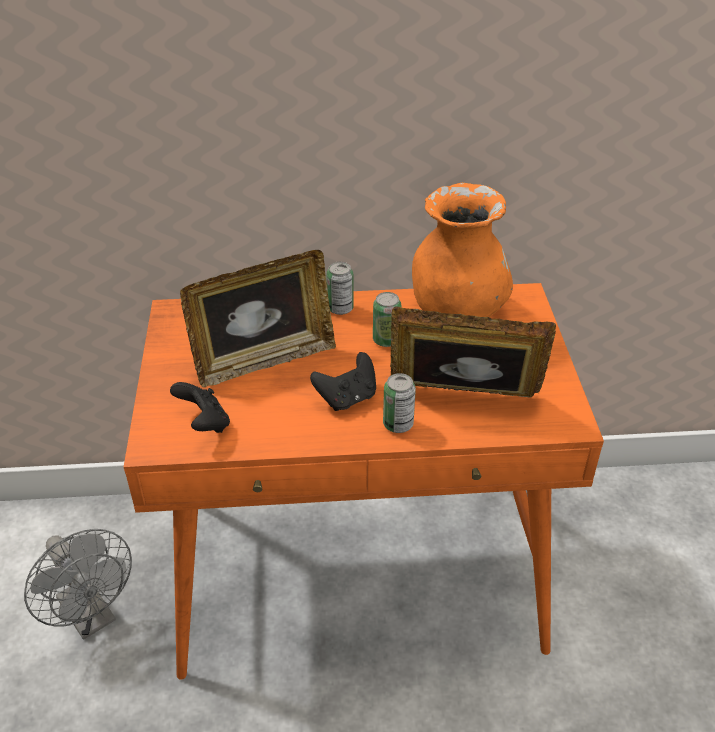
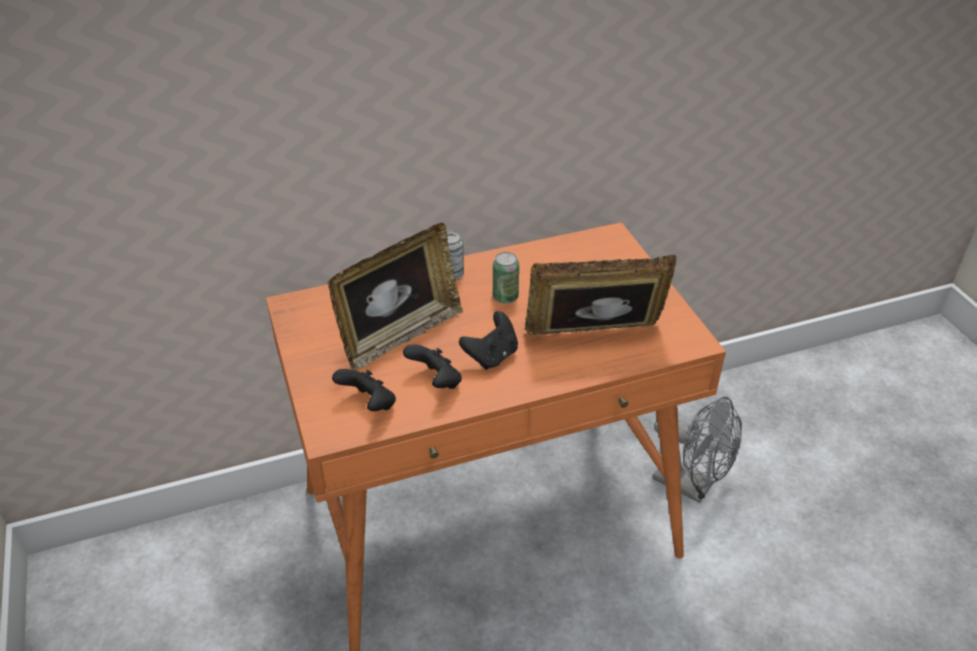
camera: 15 degrees left, 0 degrees up
grey fan [24,529,132,640] -> grey fan moved to [653,397,742,503]
can [383,373,416,433] -> none
orange vase [412,183,513,317] -> none
none -> black game controller [403,344,462,389]

